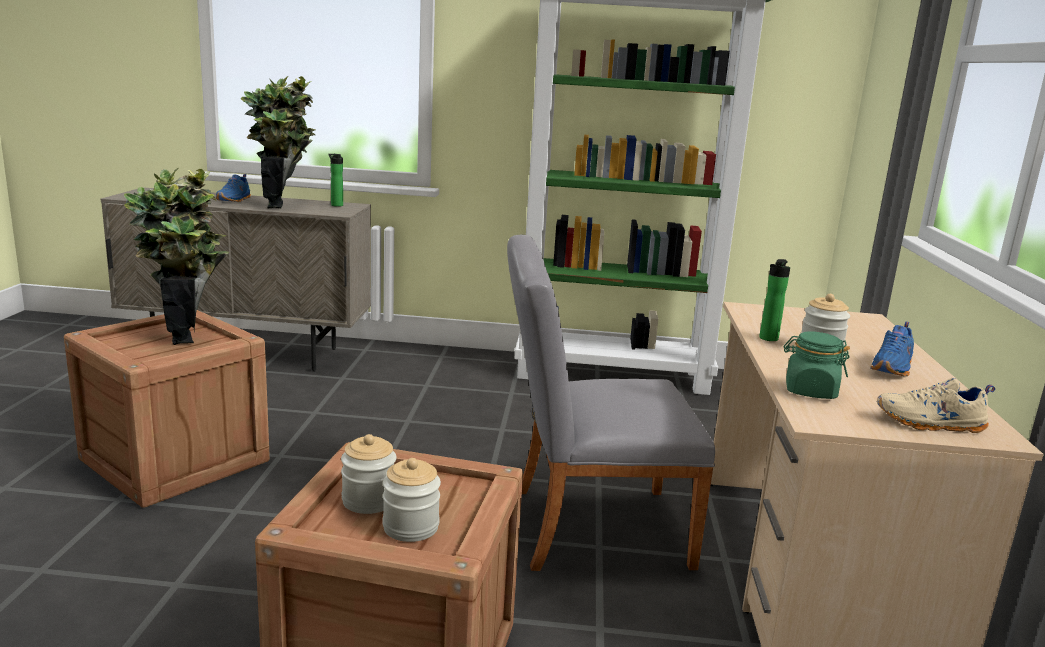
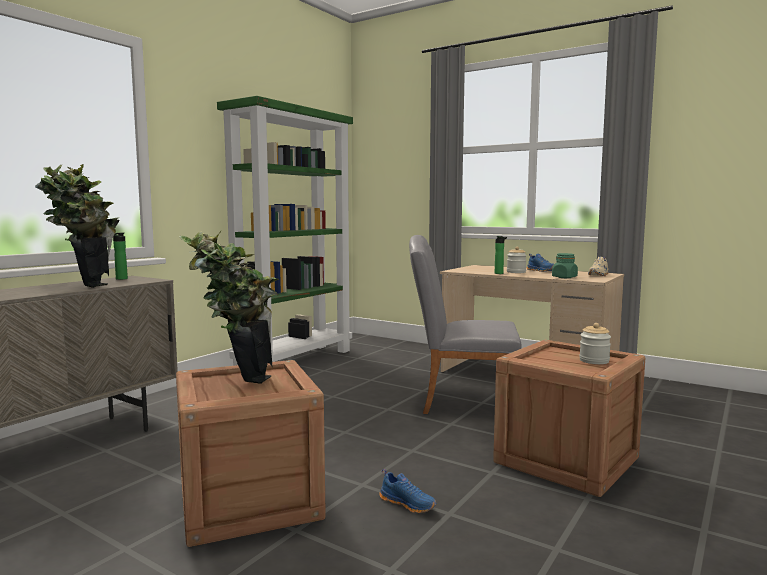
camera: 60 degrees left, 10 degrees down
blue shoe [216,174,251,202] -> blue shoe moved to [379,469,437,513]
jar [341,434,397,514] -> none
grey chair [507,235,715,571] -> grey chair turned 75 degrees clockwise [409,235,521,414]

